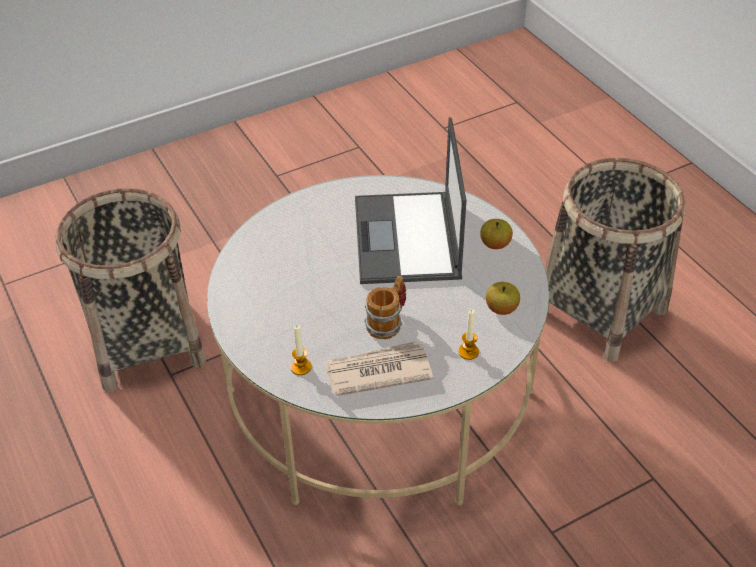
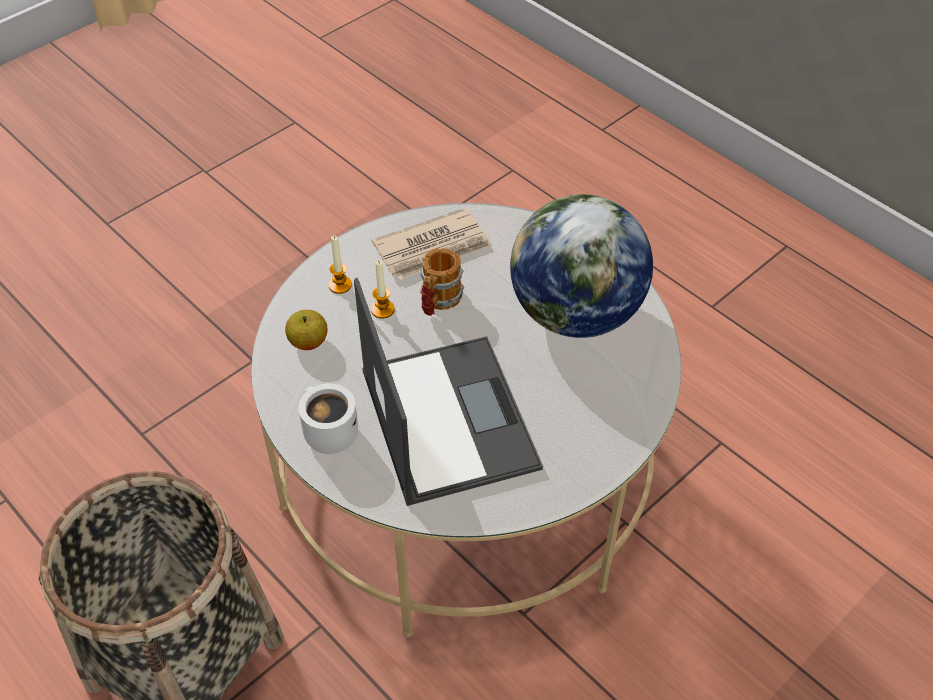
camera: 165 degrees right, 5 degrees up
basket [56,188,206,392] -> none
candle [291,325,312,375] -> candle moved to [371,260,395,319]
apple [480,219,513,249] -> white mug [298,384,358,454]
none -> globe [510,194,653,338]

